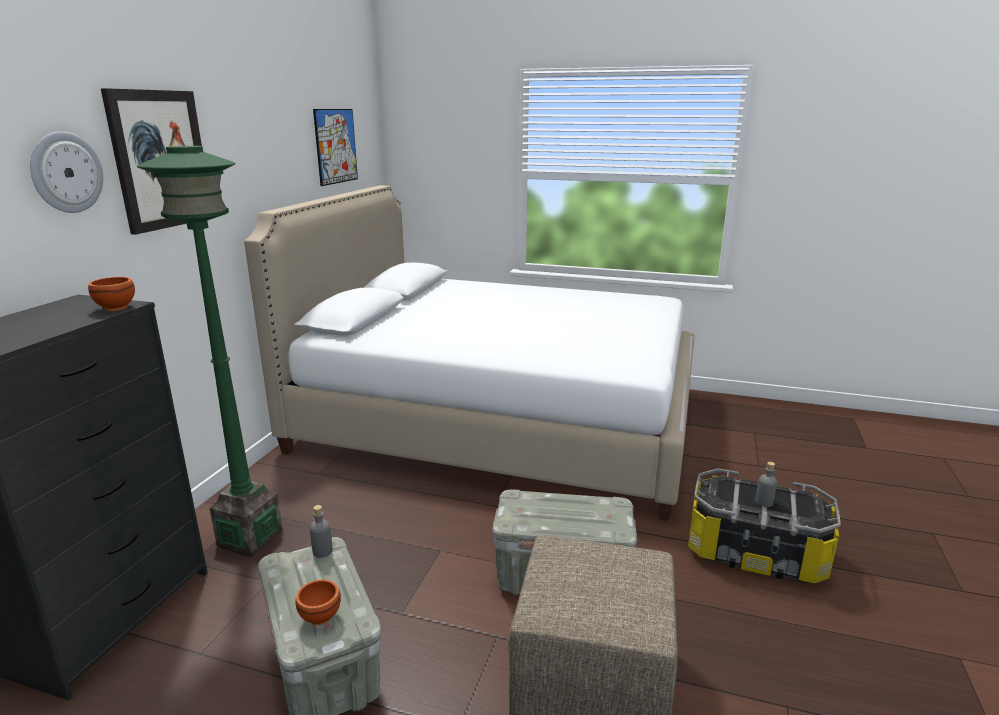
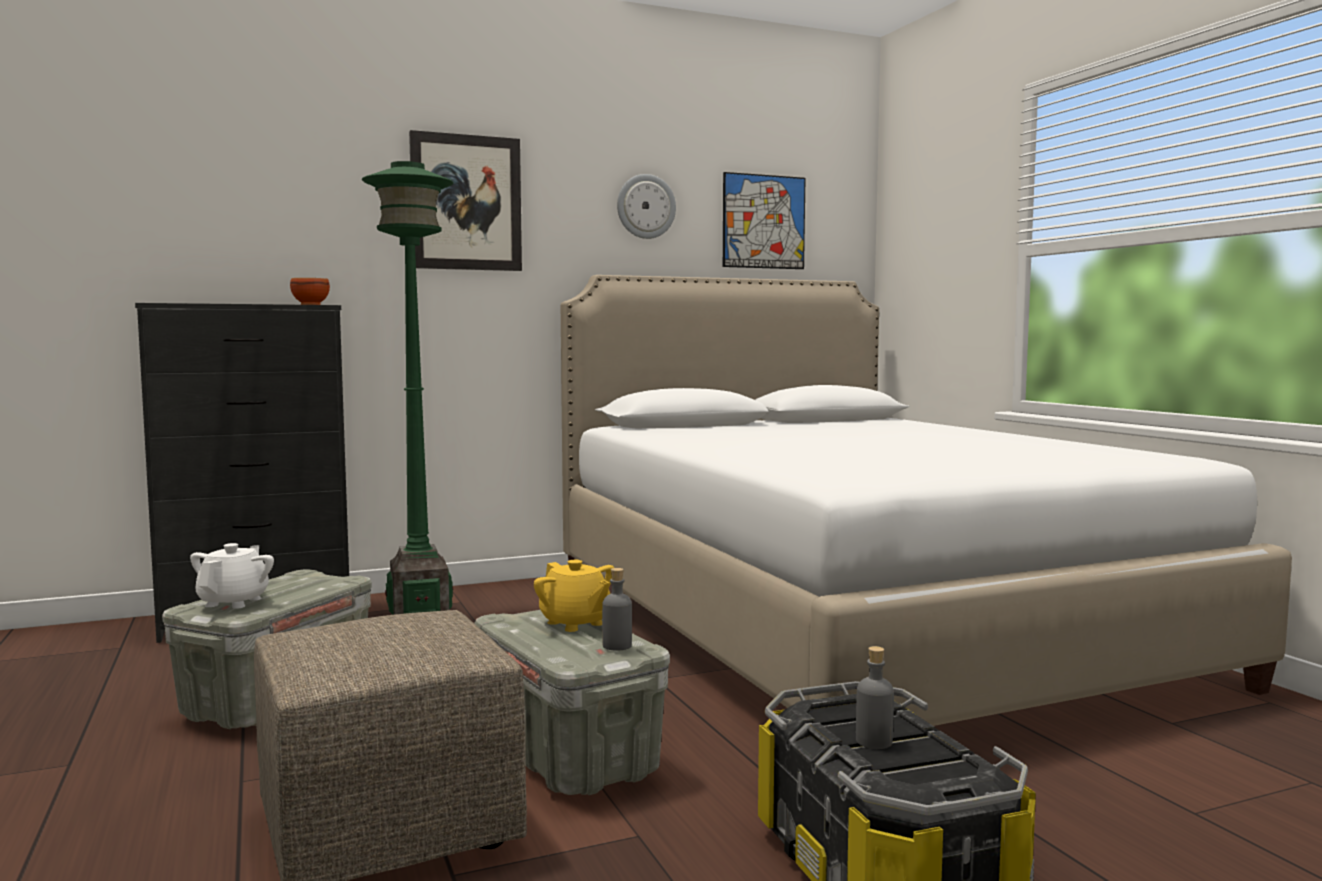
camera: 50 degrees right, 15 degrees down
wall clock [30,131,103,213] -> wall clock moved to [617,174,676,239]
brown bowl [296,579,341,625] -> white teapot [190,543,274,609]
grey bottle [310,505,333,558] -> grey bottle moved to [602,568,632,651]
none -> yellow teapot [534,560,614,632]

